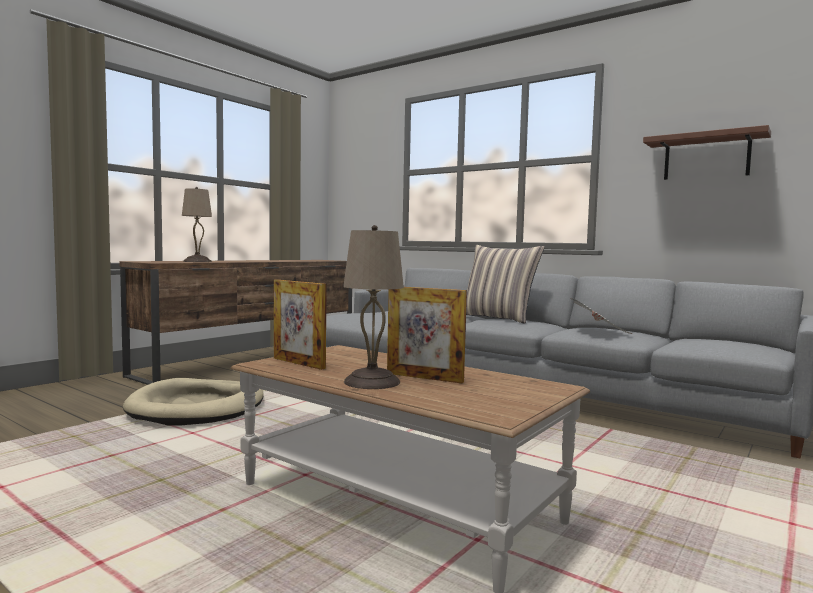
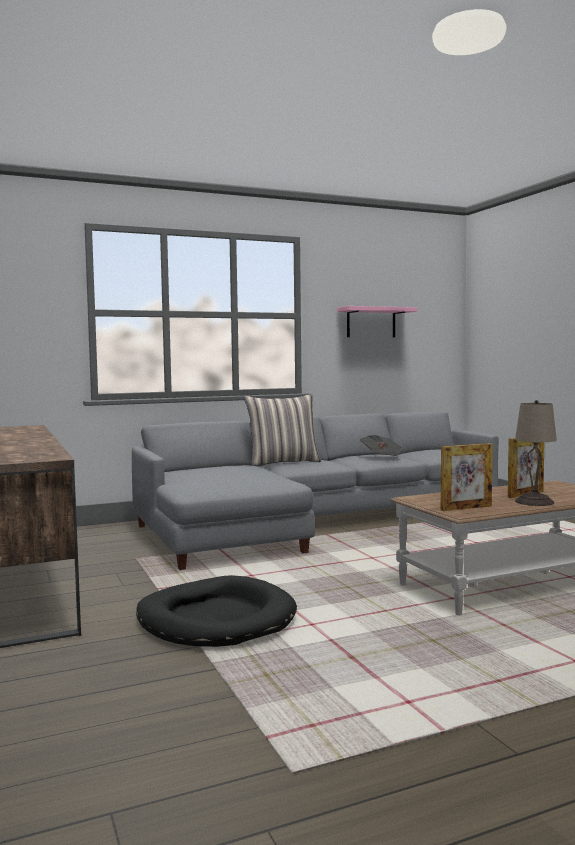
camera: 60 degrees left, 0 degrees up
beige dog bed [123,378,264,426] -> black dog bed [136,575,297,647]
beige table lamp [182,187,212,262] -> none
brown shelf [643,125,771,180] -> pink shelf [337,306,417,337]

